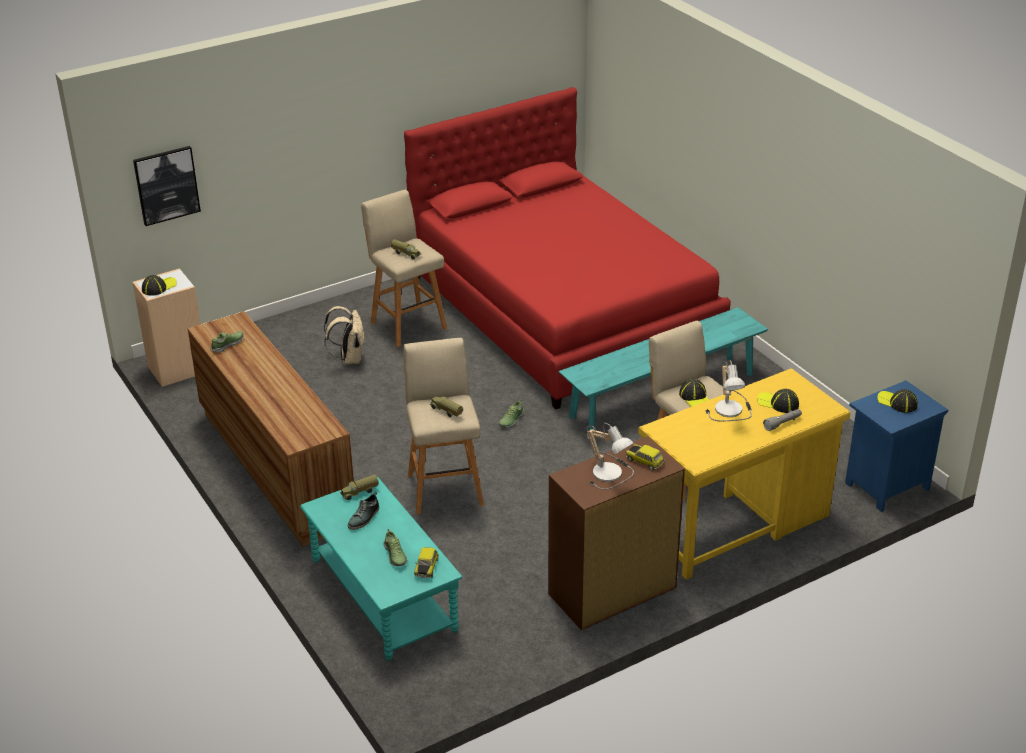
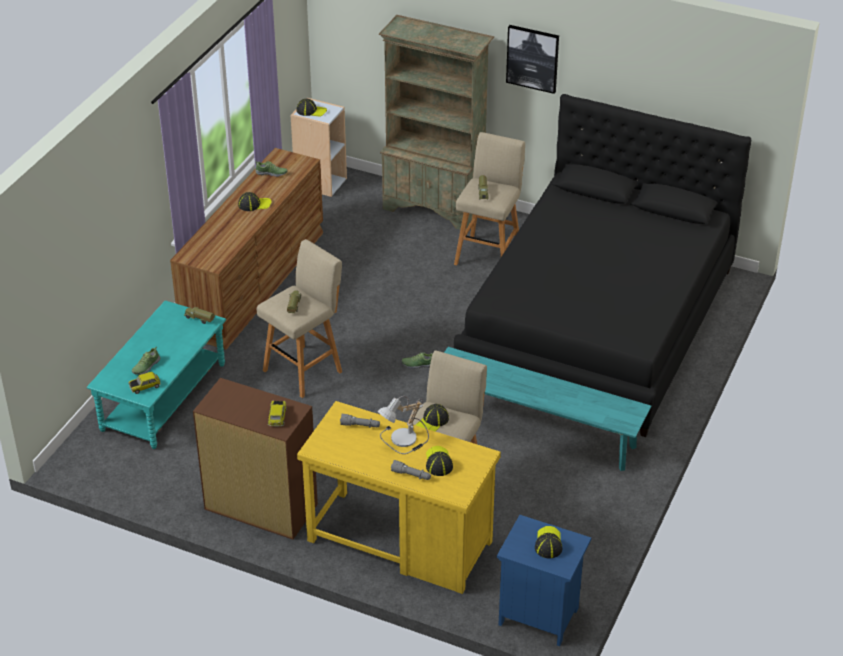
camera: 55 degrees right, 5 degrees up
picture [133,146,201,226] -> picture moved to [506,25,559,94]
beige backpack [324,306,365,365] -> none
shoe [347,491,379,530] -> none
red bed [404,87,731,410] -> black bed [454,94,751,437]
table lamp [587,423,634,490] -> none
none -> cap [238,192,271,211]
none -> grey flashlight [340,414,380,428]
none -> green bookcase [379,15,494,230]

